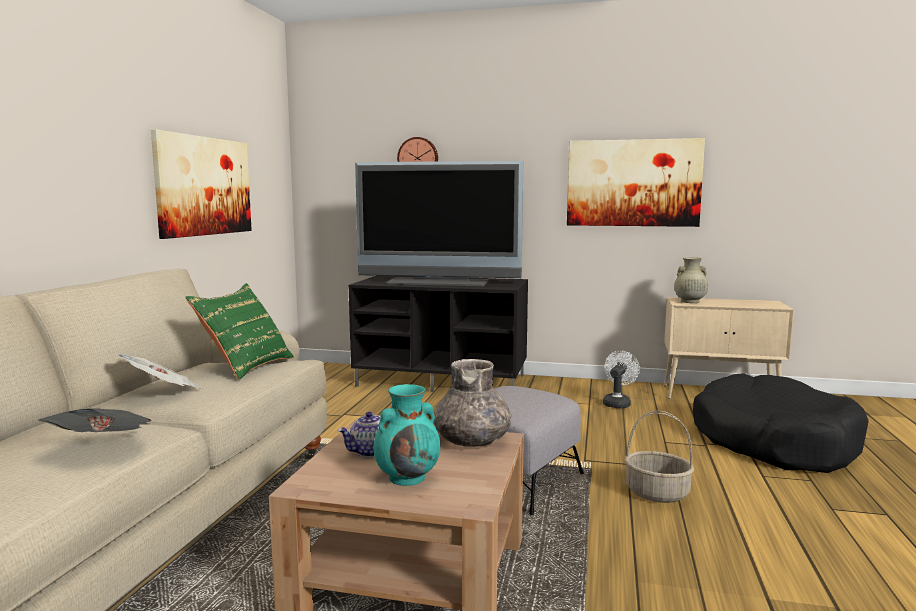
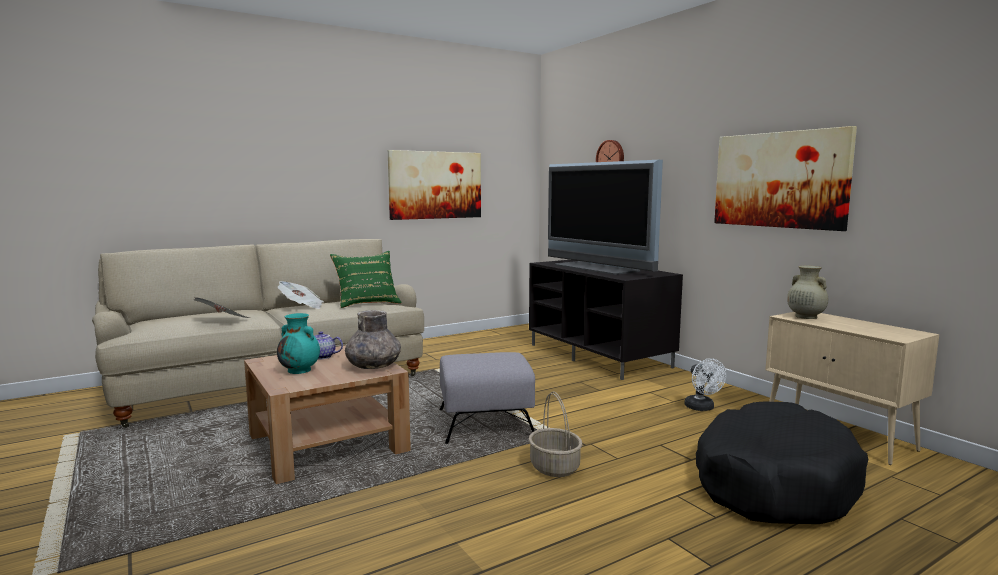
camera: 45 degrees right, 0 degrees up
white fan [603,351,640,408] -> white fan turned 90 degrees clockwise [685,358,726,411]

